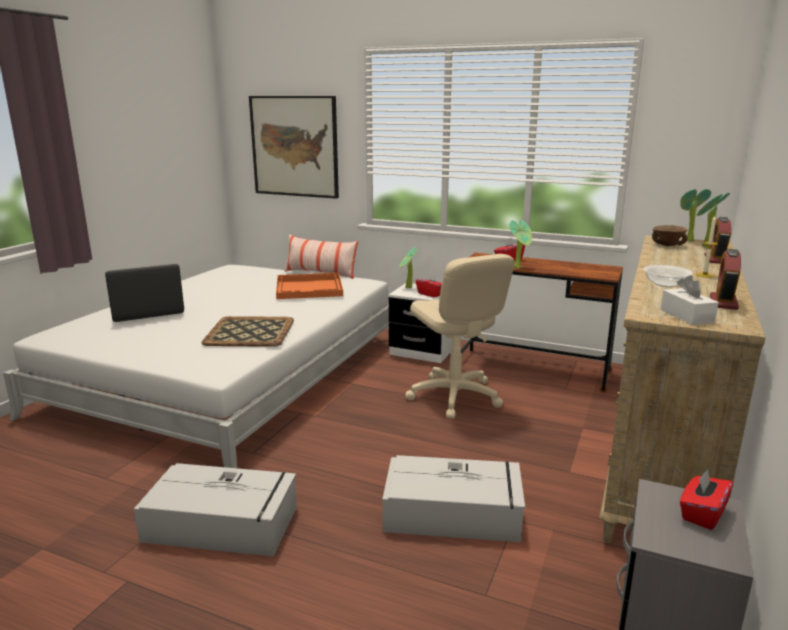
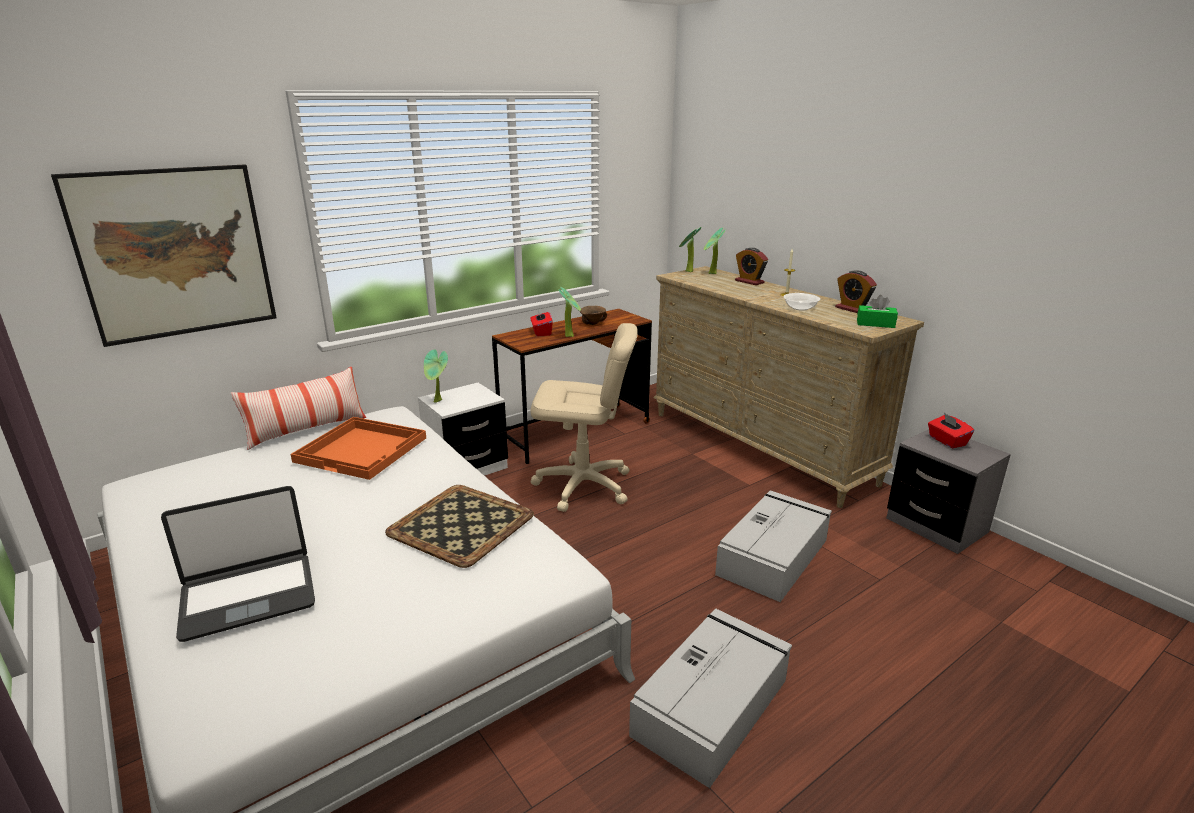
camera: 60 degrees left, 5 degrees up
laptop [105,264,184,322] -> laptop turned 120 degrees counterclockwise [161,486,315,642]
red tissue box [416,273,442,298] -> none
brown bowl [652,225,688,246] -> brown bowl moved to [580,306,607,325]
white tissue box [661,275,719,325] -> green tissue box [857,295,898,328]

